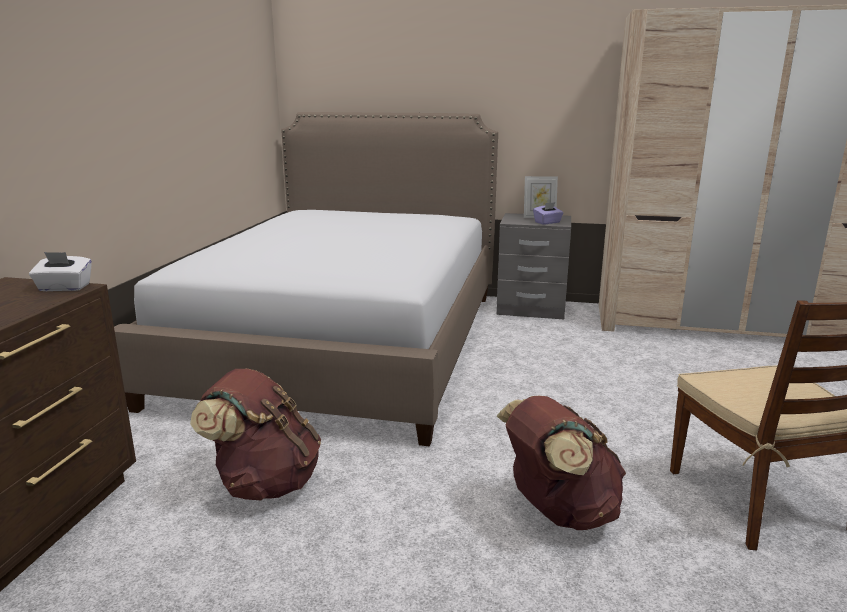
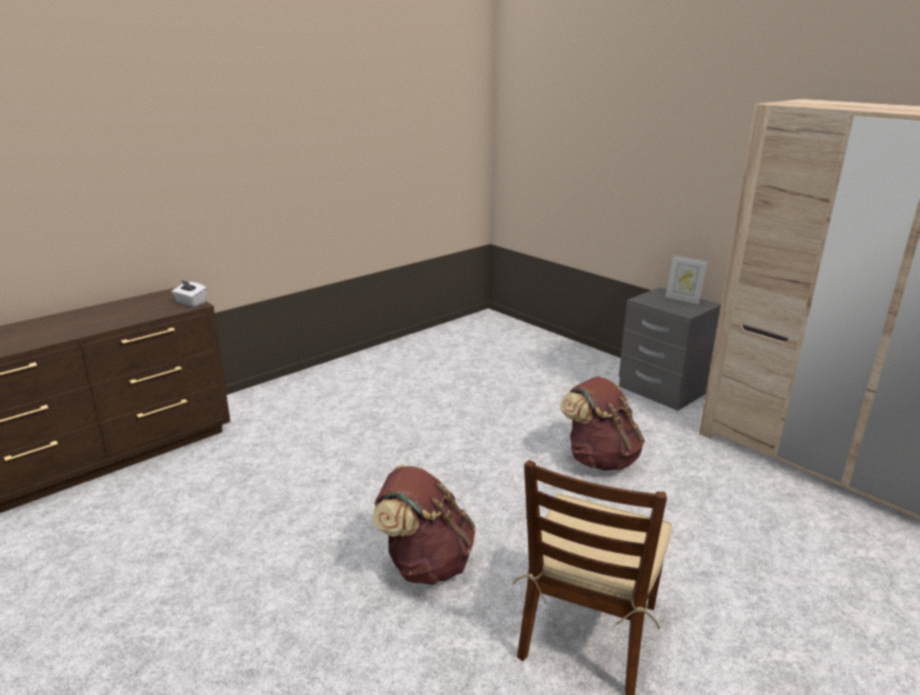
camera: 35 degrees right, 5 degrees up
bed [114,112,498,447] -> none
brown backpack [190,368,321,500] -> brown backpack moved to [560,377,645,471]
purple tissue box [533,202,563,224] -> none

